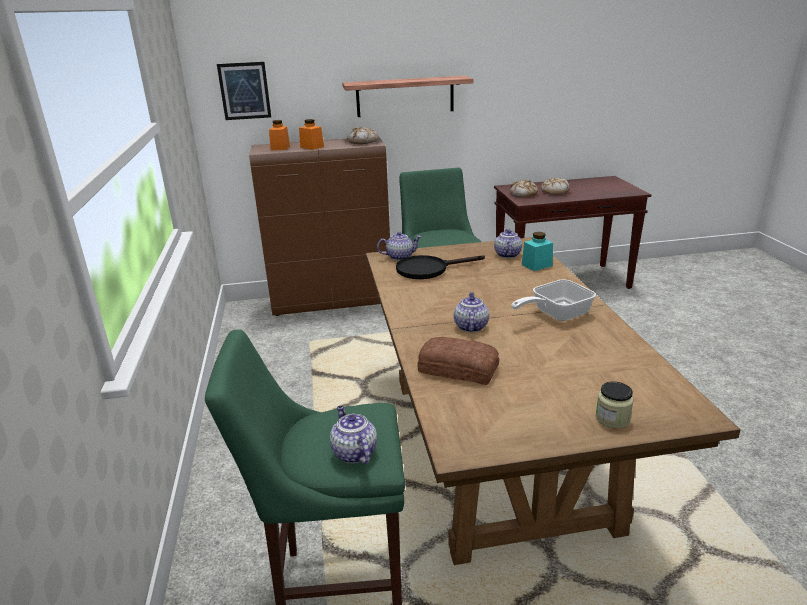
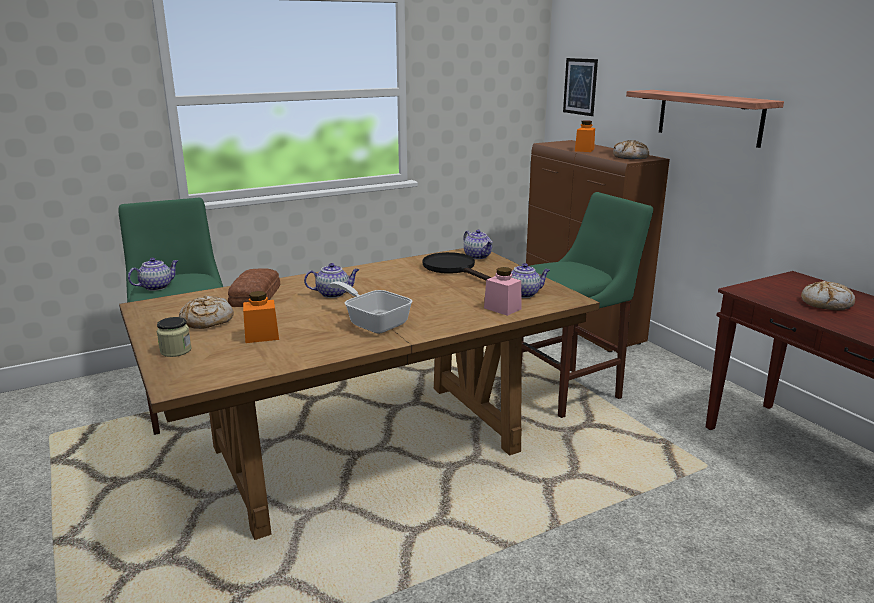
camera: 70 degrees right, 5 degrees down
orange jar [269,120,290,150] -> orange jar moved to [243,291,279,343]
bread [510,180,538,197] -> bread moved to [179,296,234,329]
turquoise jar [522,232,553,271] -> pink jar [484,267,521,316]

